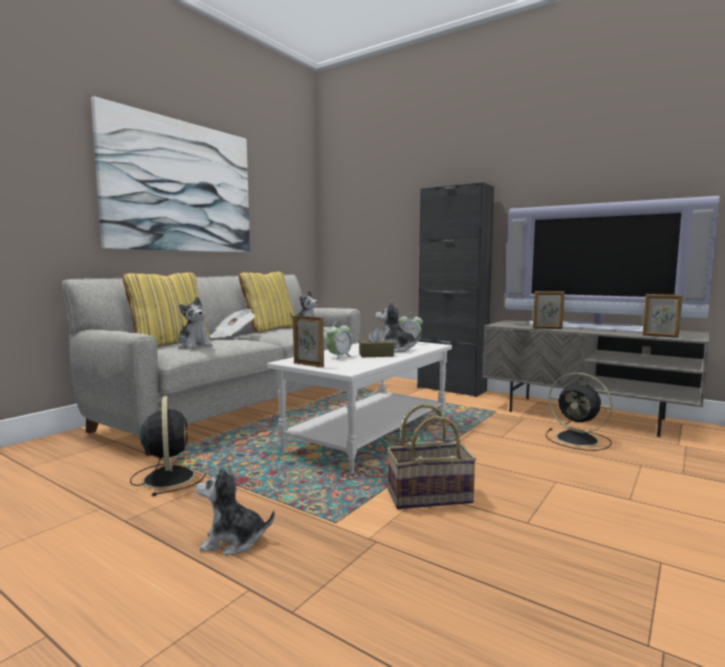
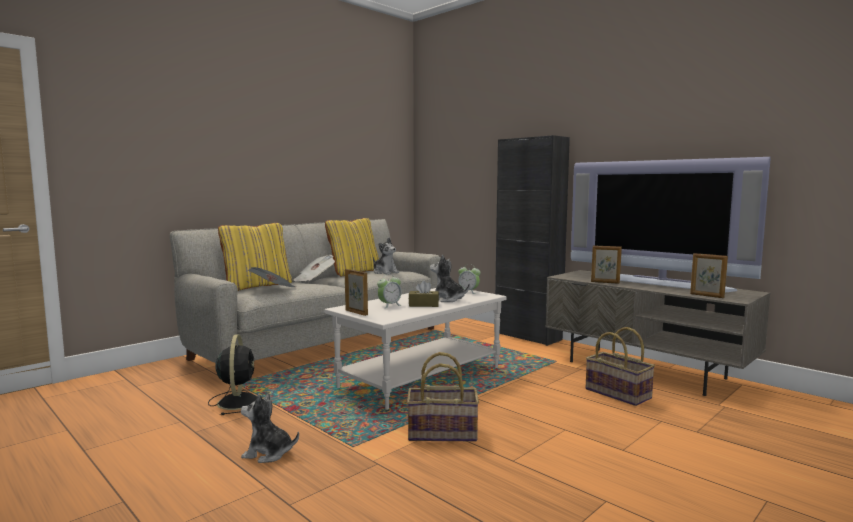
camera: 10 degrees right, 0 degrees up
picture [91,96,250,253] -> none
plush toy [178,297,213,349] -> newspaper [248,267,296,287]
black fan [546,373,613,451] -> basket [586,327,655,406]

